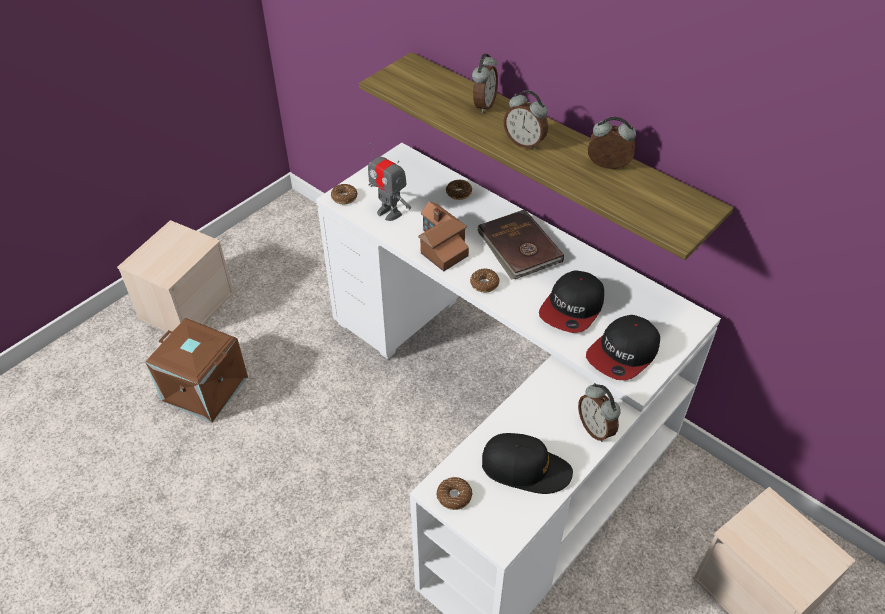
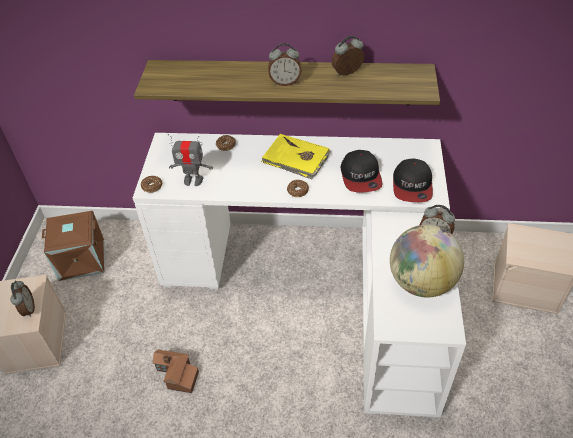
camera: 35 degrees left, 0 degrees up
brown storage box [145,318,248,423] -> brown storage box moved to [42,211,104,281]
toy house [418,201,469,272] -> toy house moved to [153,349,199,393]
donut [437,477,473,510] -> none
alarm clock [472,54,498,113] -> alarm clock moved to [10,280,35,317]
brown book [477,209,564,280] -> yellow book [262,134,330,179]
black cap [482,433,573,494] -> globe [390,225,464,297]

